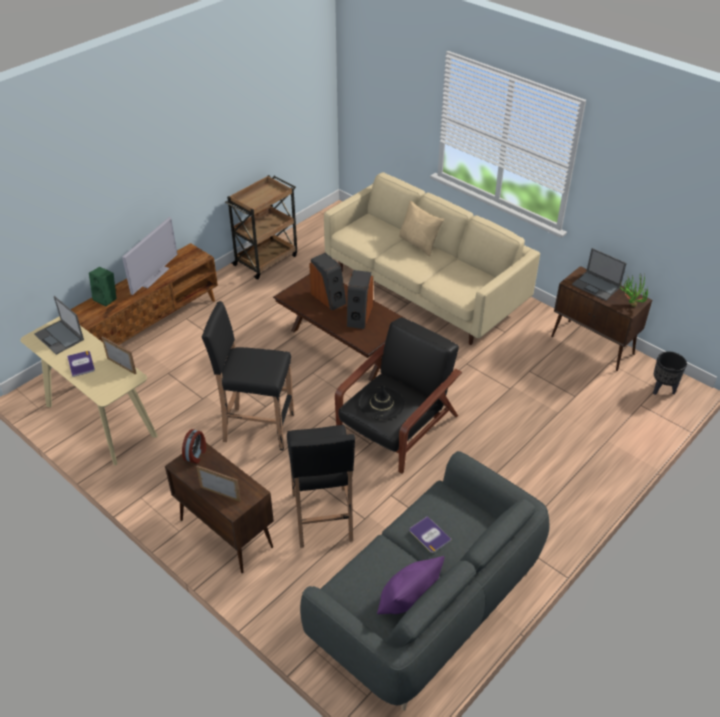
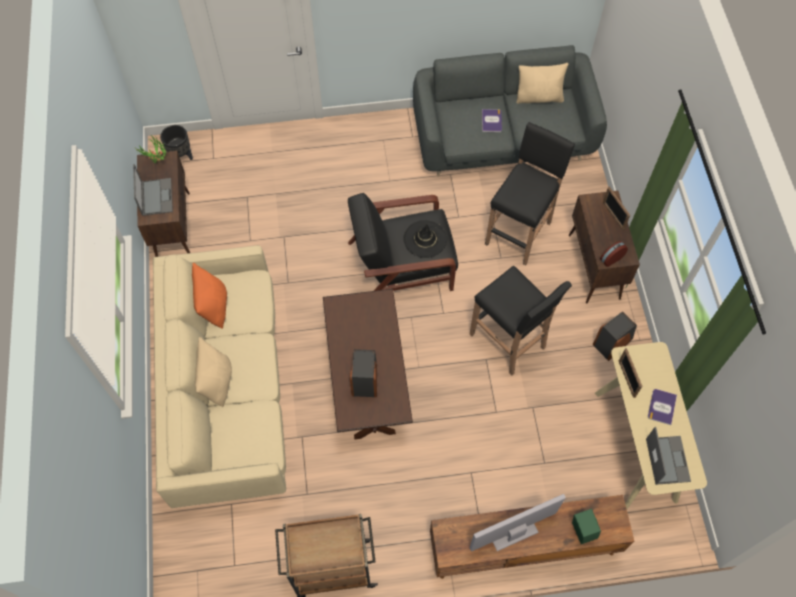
camera: 140 degrees left, 20 degrees up
speaker [346,270,373,329] -> speaker moved to [593,312,637,361]
purple pillow [377,556,444,614] -> beige pillow [517,63,569,104]
none -> orange pillow [192,263,227,329]

